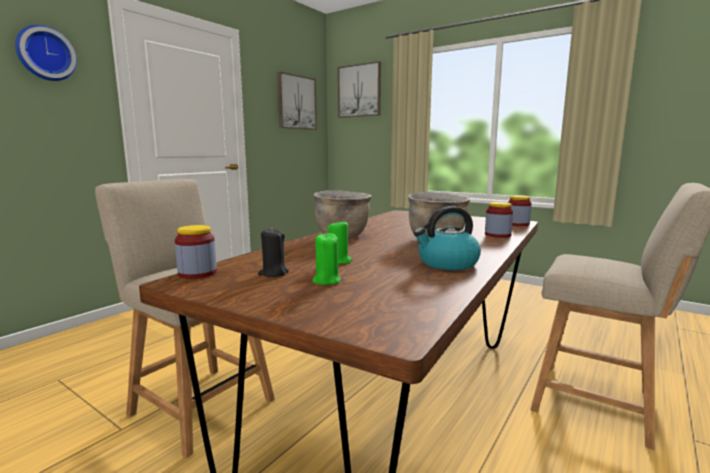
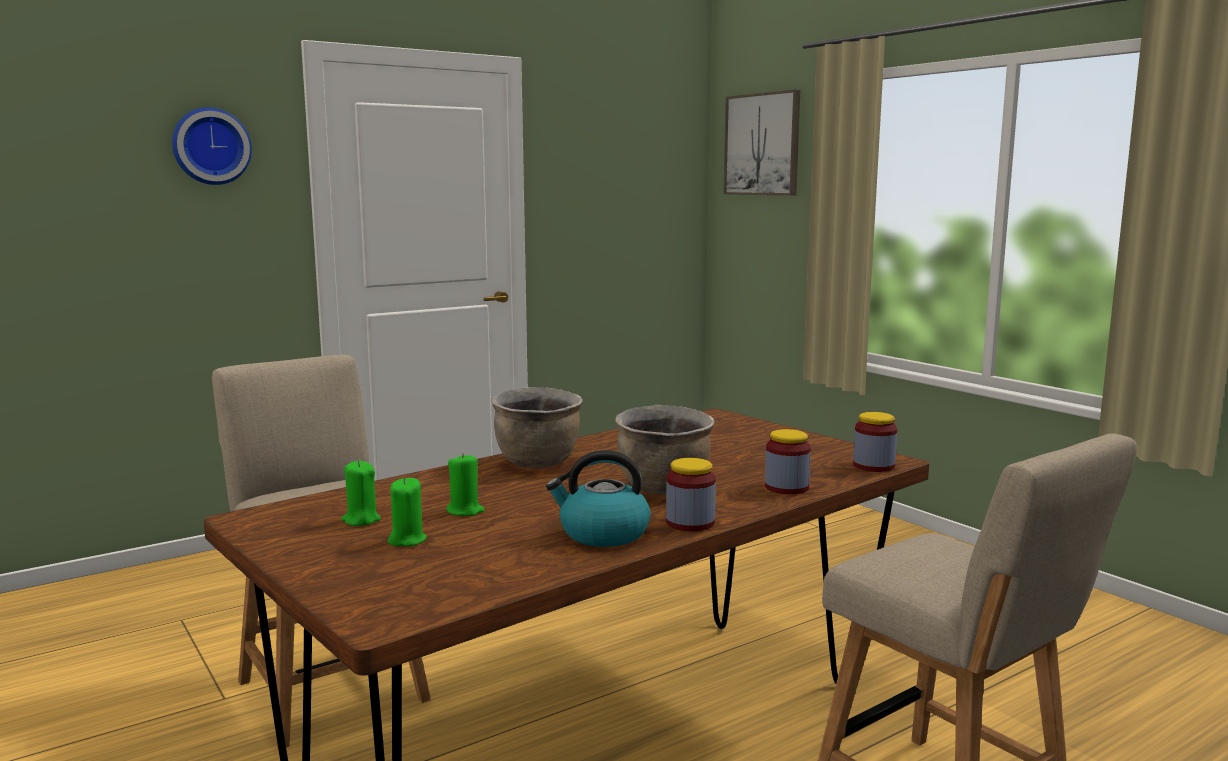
camera: 20 degrees right, 0 degrees up
jar [175,225,217,279] -> jar moved to [666,458,716,531]
black candle [258,228,289,277] -> green candle [341,461,381,526]
picture [277,72,317,130] -> none

